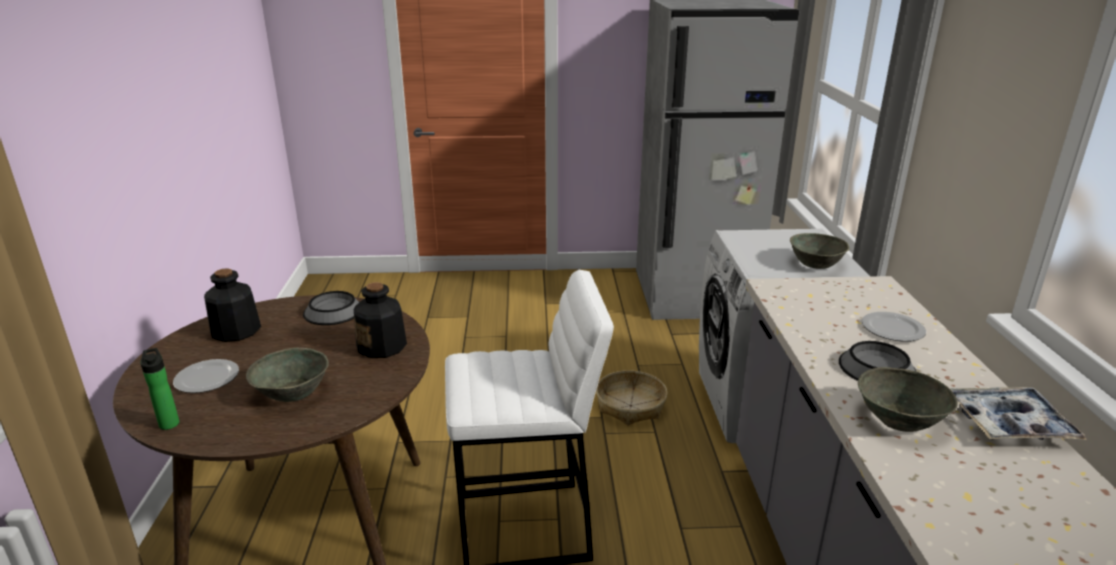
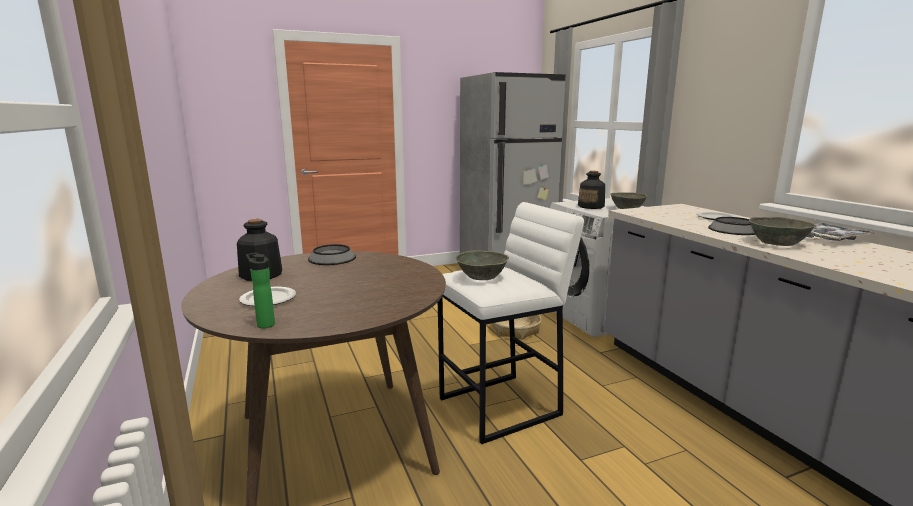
camera: 20 degrees left, 10 degrees down
grey bowl [246,348,329,402] -> grey bowl moved to [455,250,509,280]
bottle [354,282,407,358] -> bottle moved to [578,171,605,209]

